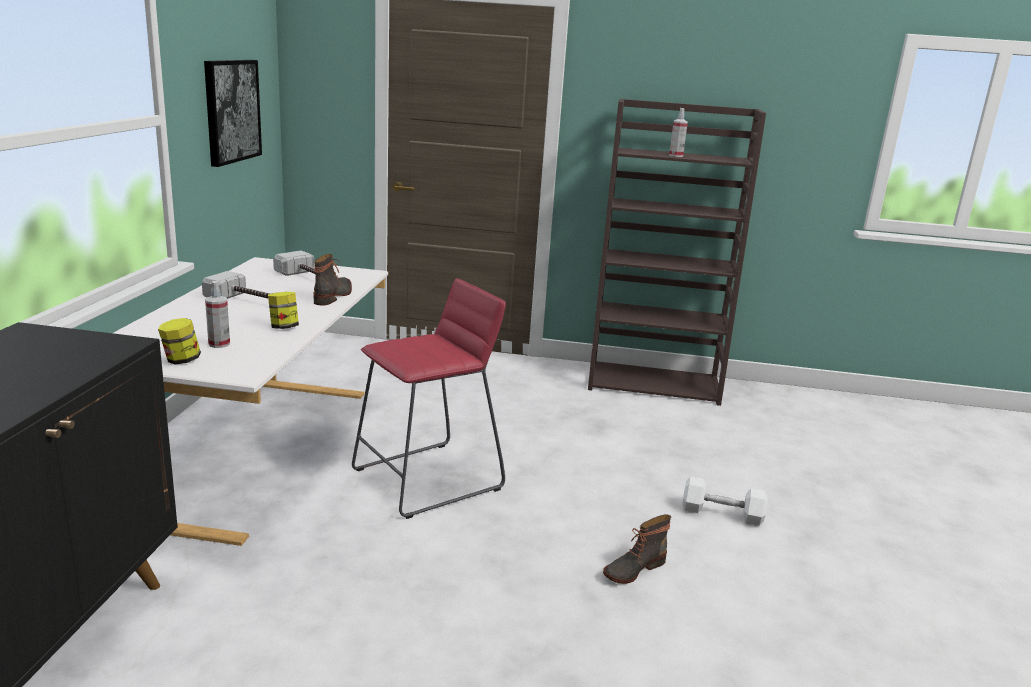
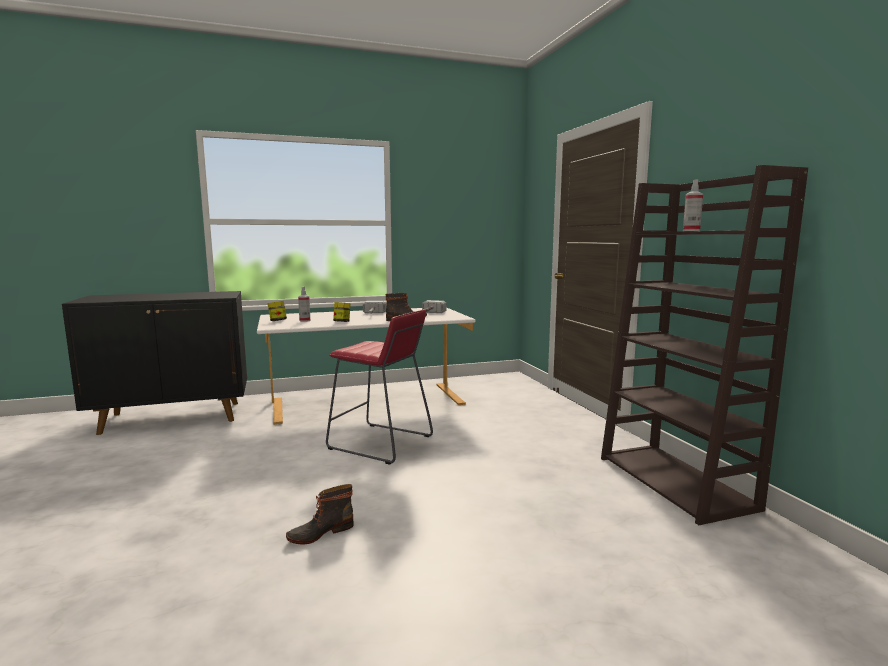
camera: 65 degrees right, 10 degrees down
picture [204,60,262,167] -> none
boot [603,514,671,584] -> boot turned 60 degrees counterclockwise [286,484,354,544]
white dumbbell [682,477,767,526] -> none

